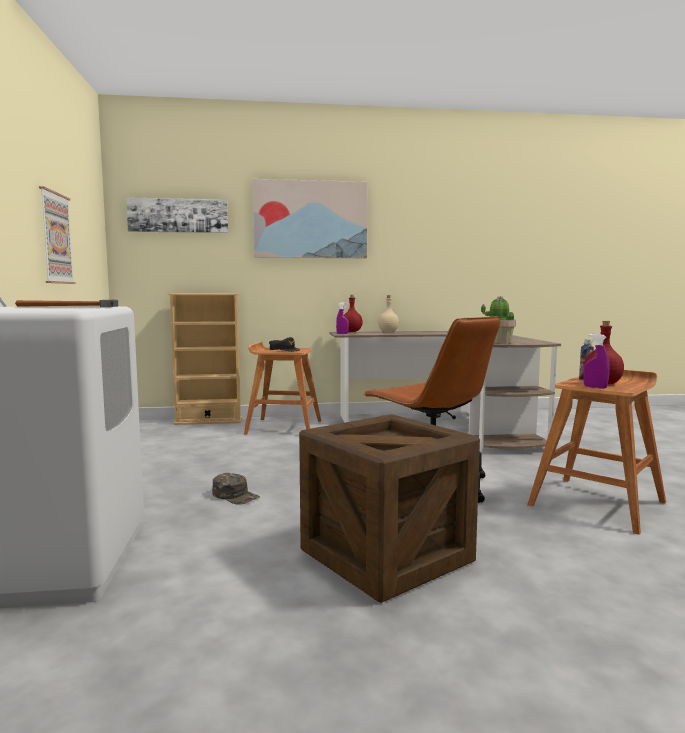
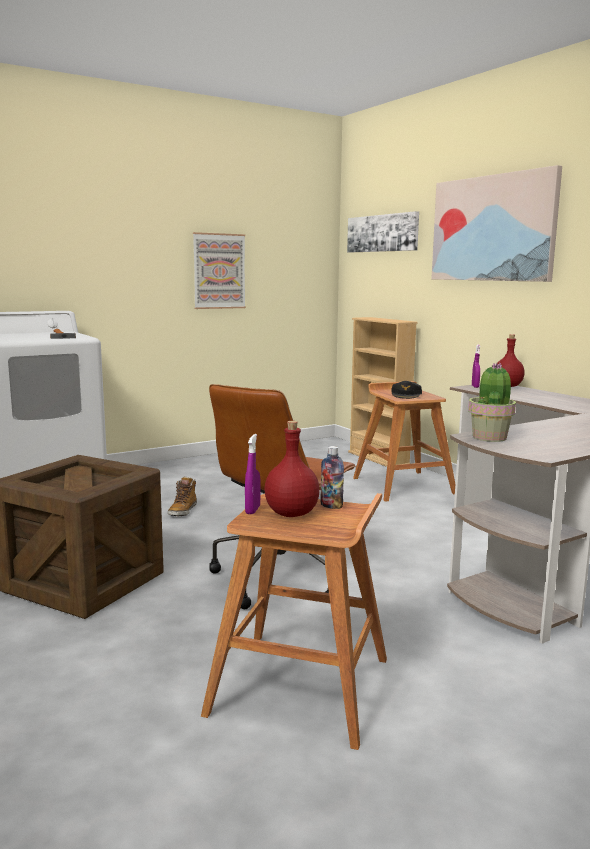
camera: 65 degrees right, 5 degrees up
green cap [212,473,260,505] -> boot [168,476,197,516]
beige bottle [378,295,399,332] -> none

